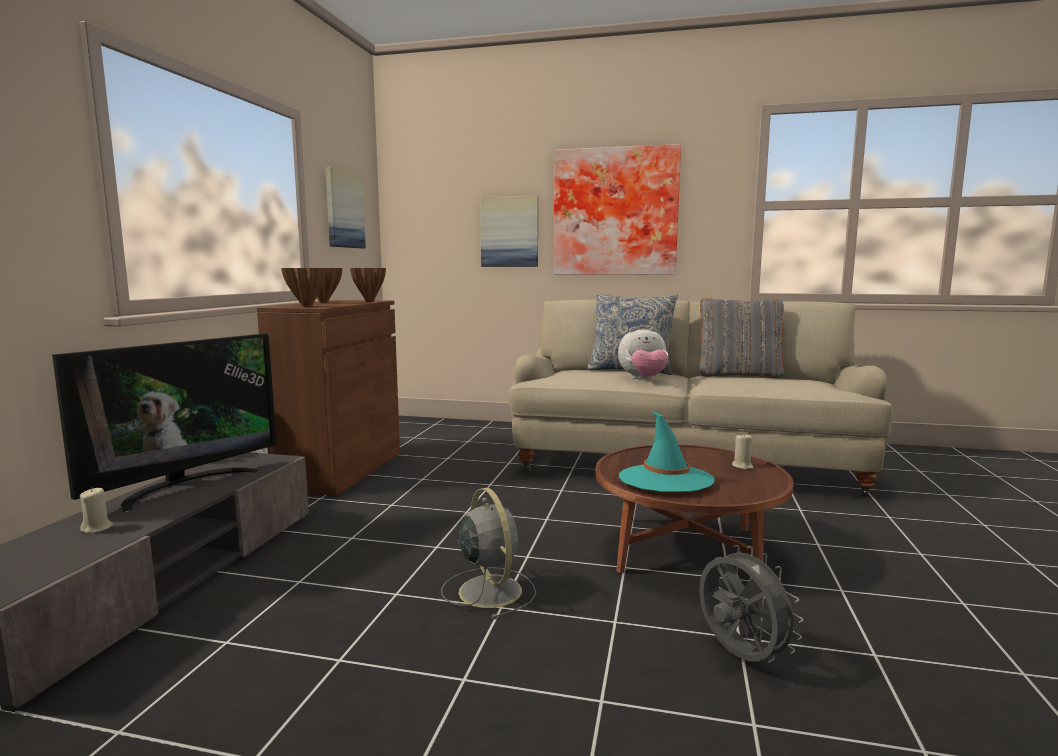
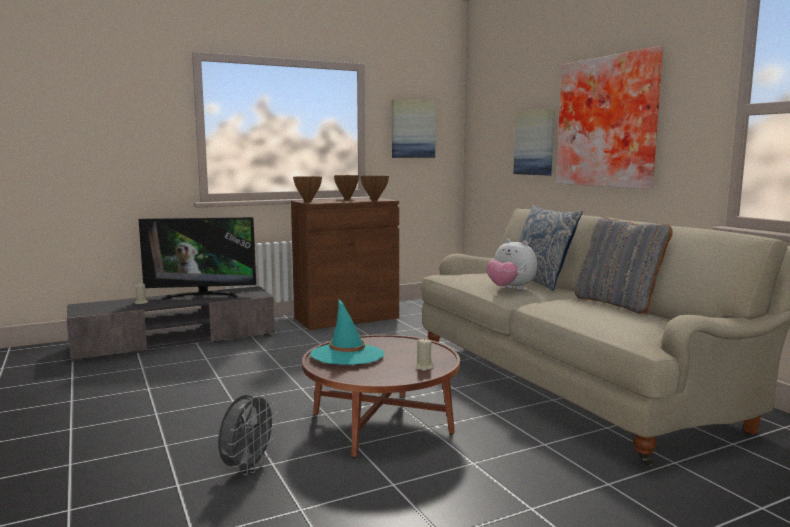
camera: 50 degrees right, 0 degrees up
grey fan [441,488,536,619] -> none

